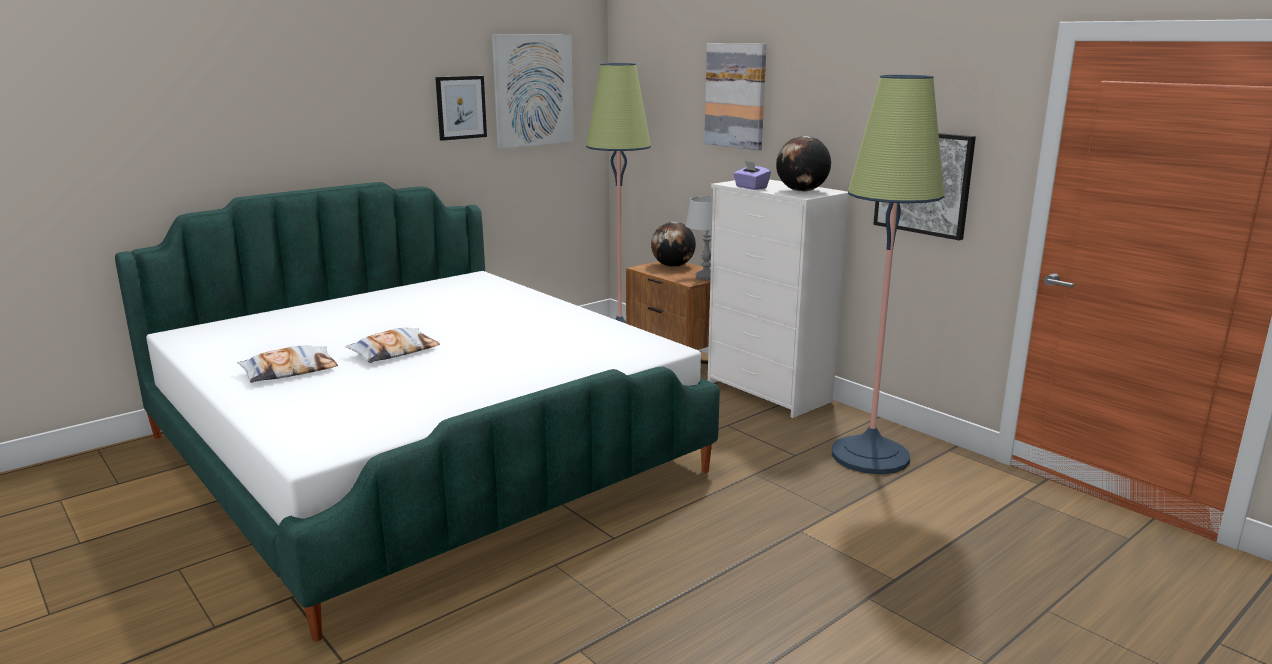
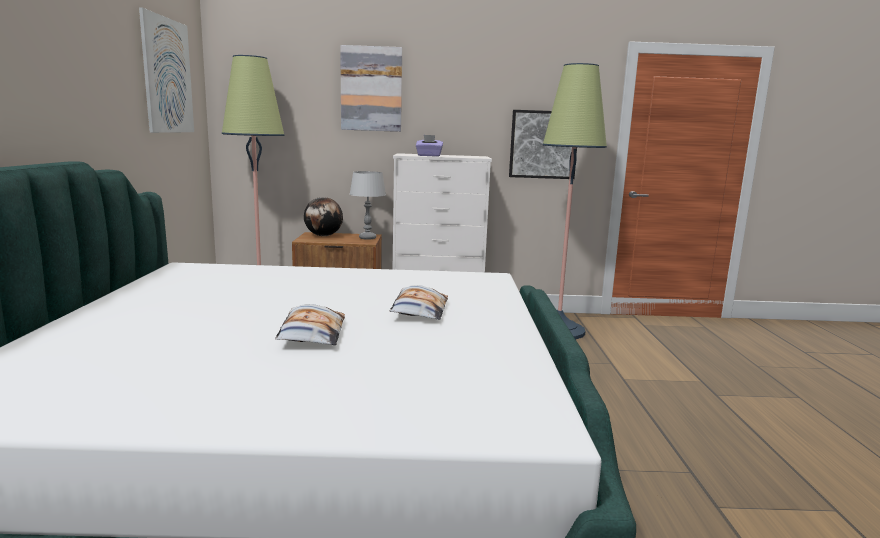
camera: 50 degrees left, 5 degrees down
pillow [237,345,338,383] -> pillow moved to [390,285,448,320]
picture [435,76,487,141] -> none
globe [776,136,831,192] -> none

